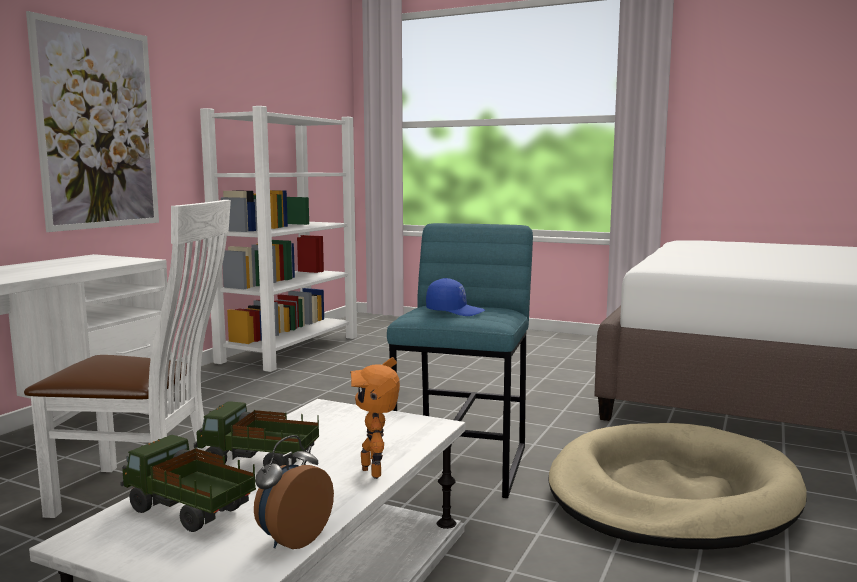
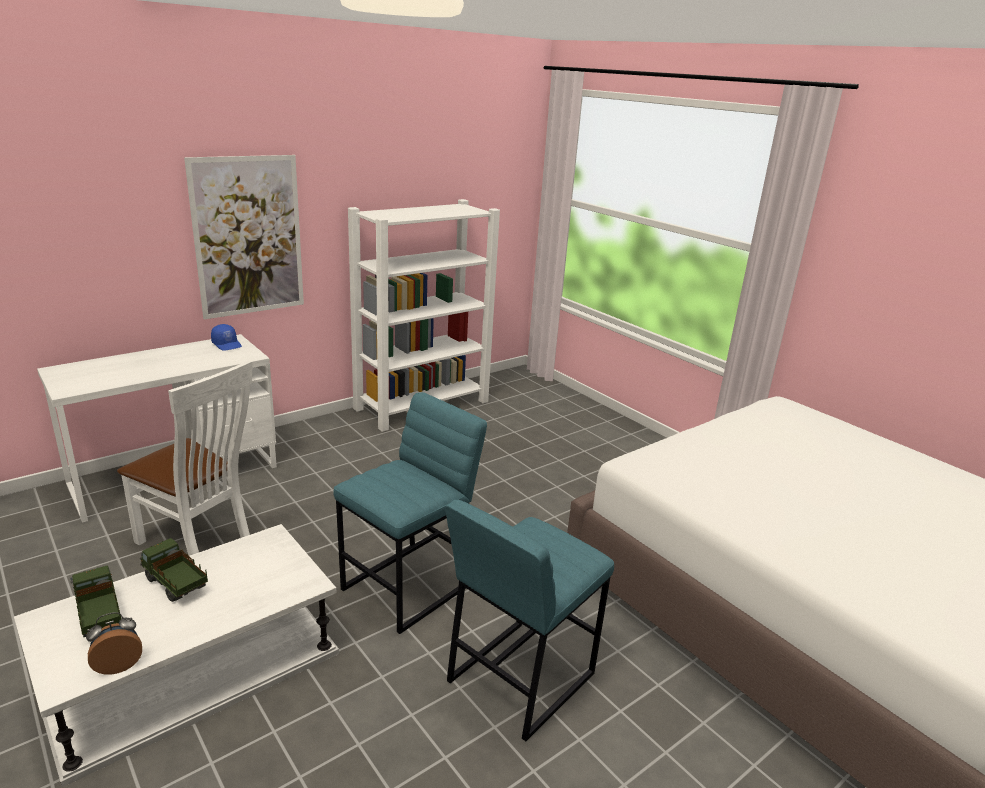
camera: 25 degrees right, 15 degrees up
toy robot [350,357,400,479] -> none
blue cap [426,278,485,316] -> blue cap moved to [211,324,242,351]
beige dog bed [548,423,807,549] -> blue stool [445,500,614,741]

